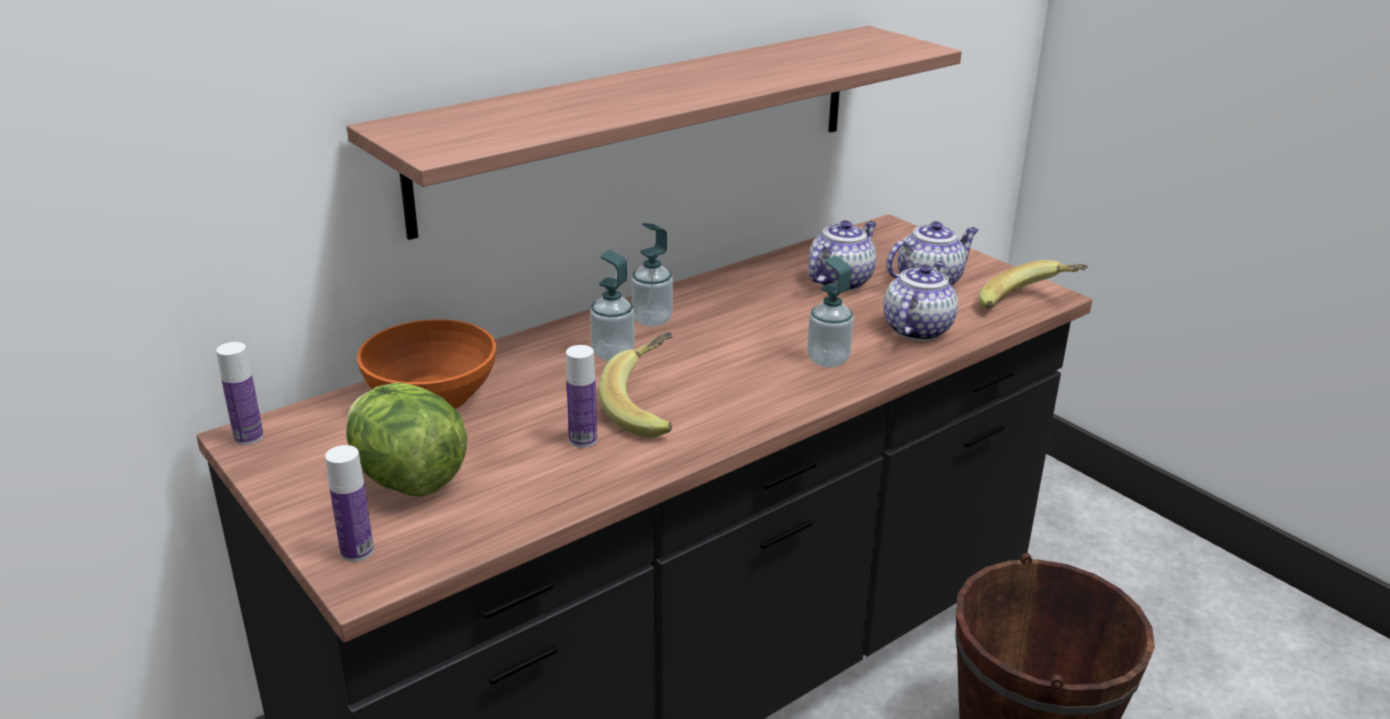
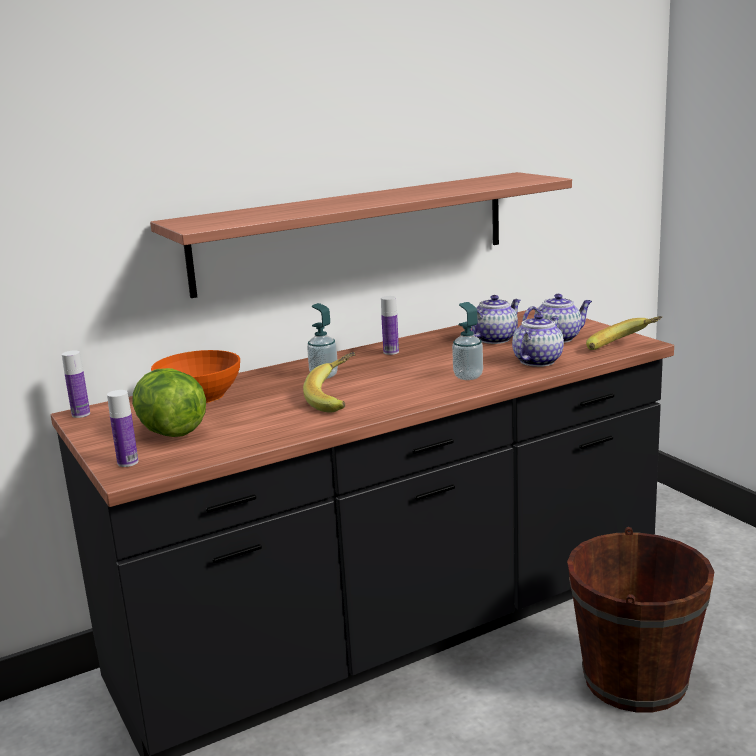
camera: 10 degrees right, 10 degrees down
bottle [566,345,597,448] -> bottle moved to [381,296,399,355]
soap dispenser [632,223,673,327] -> none

